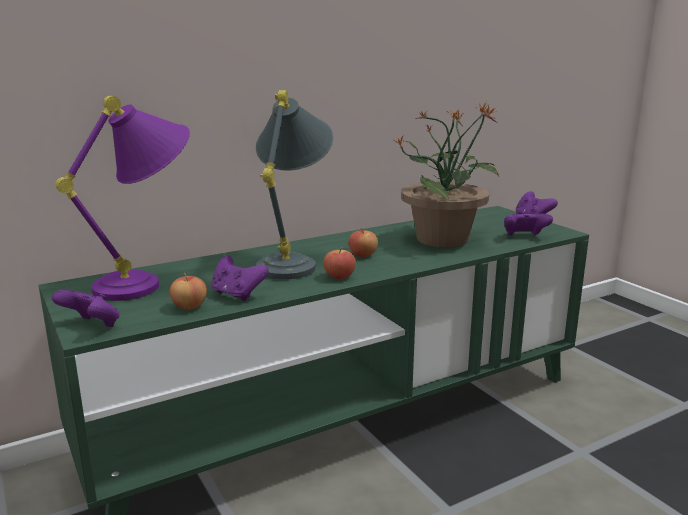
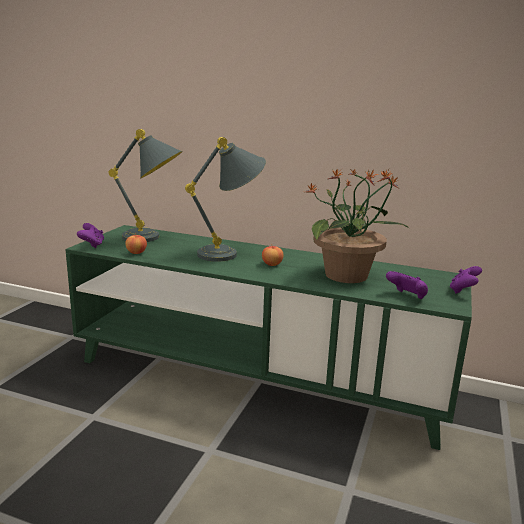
camera: 50 degrees right, 0 degrees up
purple table lamp [55,96,190,301] -> grey table lamp [108,129,183,242]
purple game controller [211,256,269,301] -> none
apple [324,248,356,279] -> none

